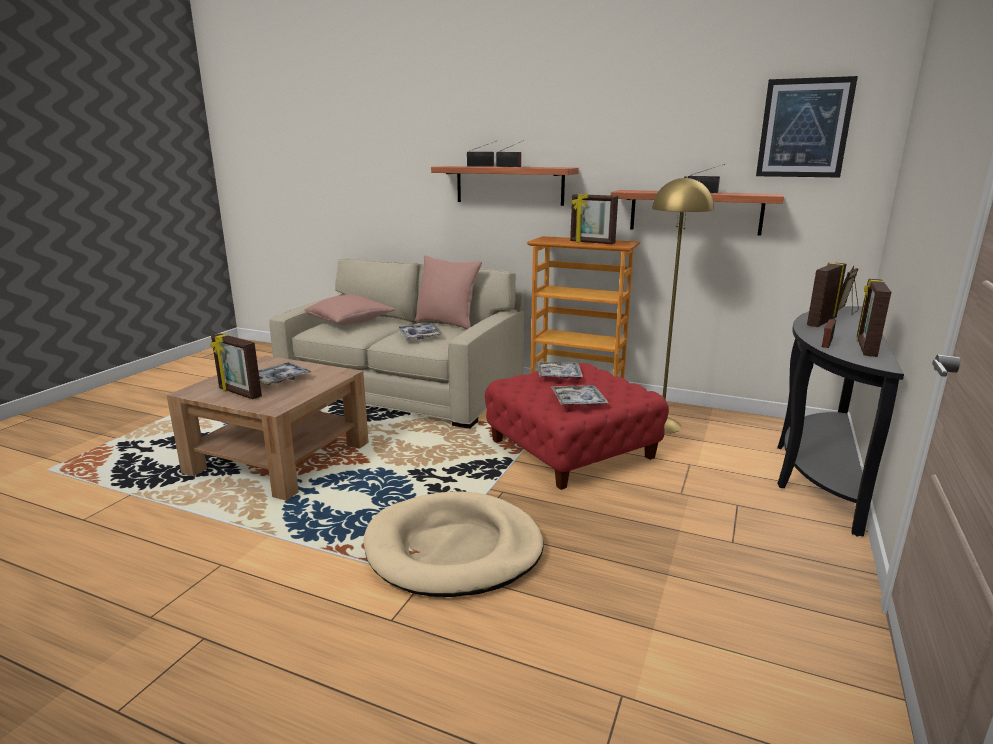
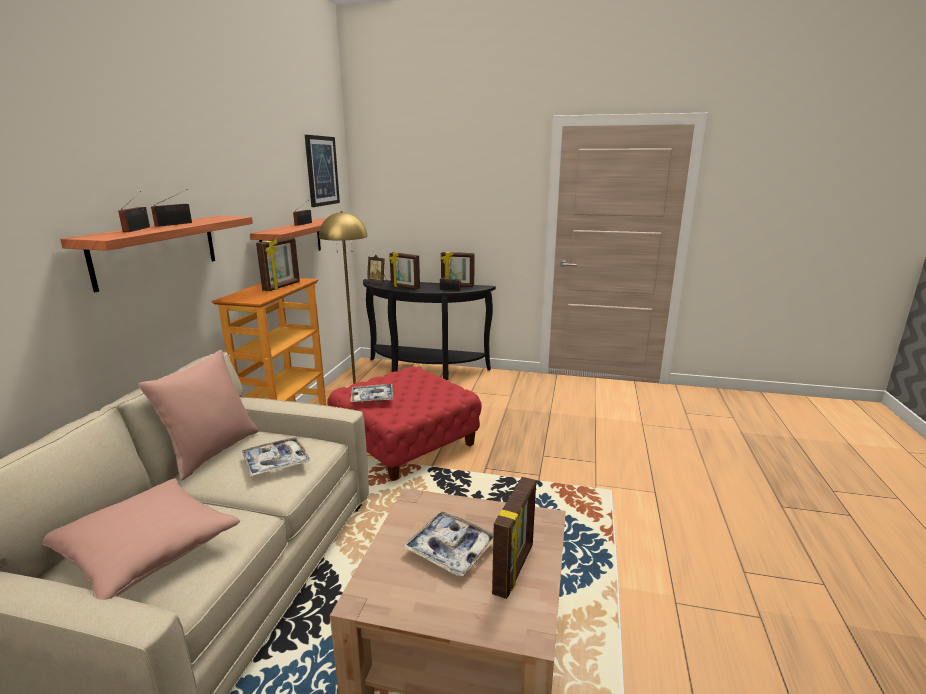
camera: 100 degrees left, 0 degrees up
beige dog bed [364,491,543,597] -> none
tray [551,385,608,405] -> none

